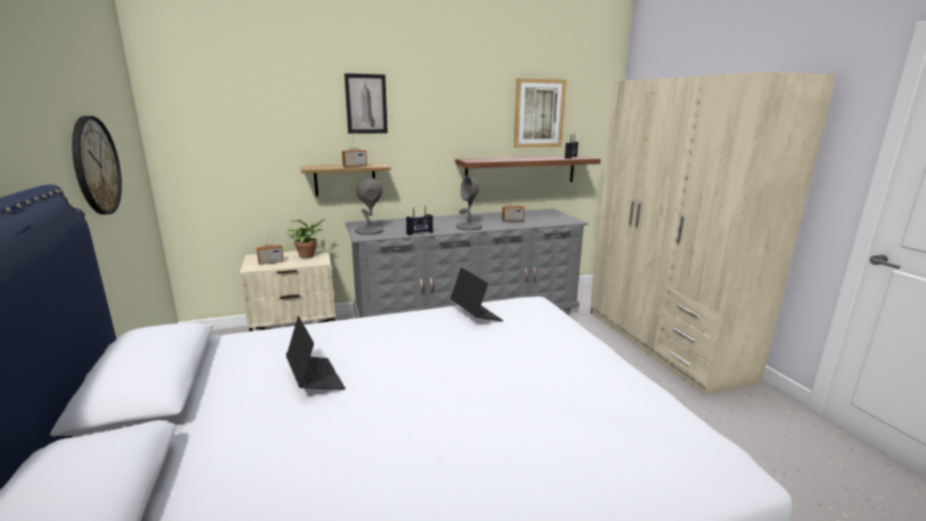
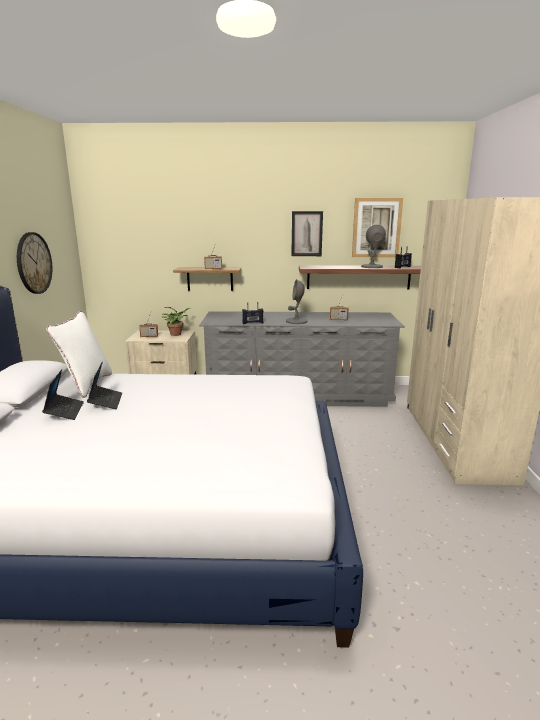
camera: 20 degrees right, 0 degrees up
picture [344,73,388,134] -> picture moved to [291,211,323,256]
grey table lamp [355,178,383,235] -> grey table lamp moved to [361,225,386,268]
laptop [450,267,503,321] -> laptop moved to [42,369,84,420]
none -> white pillow [46,311,112,398]

